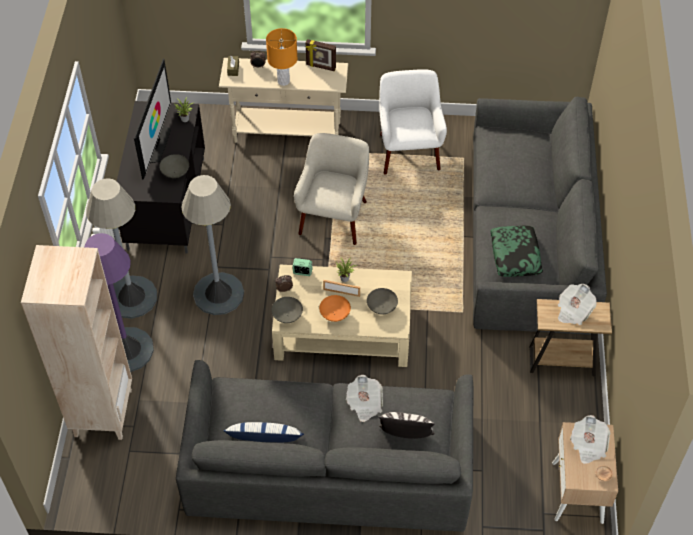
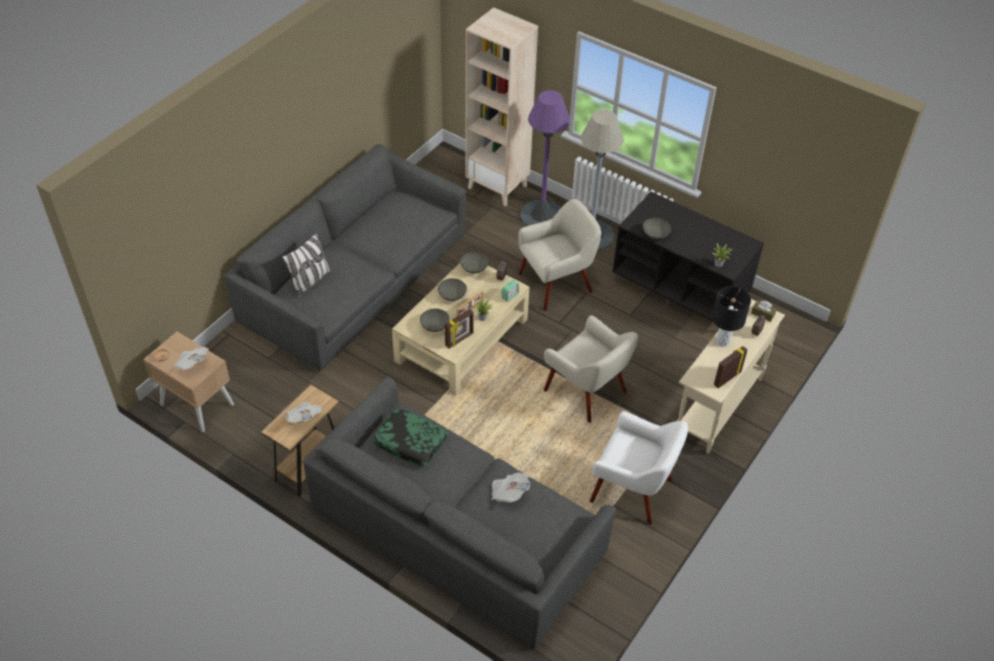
camera: 120 degrees right, 5 degrees down
television [134,59,171,180] -> none
grey floor lamp [181,175,244,315] -> beige armchair [518,199,601,311]
pillow [224,422,304,442] -> none
orange table lamp [266,28,298,86] -> black table lamp [712,286,751,347]
orange bowl [319,295,351,322] -> grey bowl [438,278,467,301]
newspaper [346,375,383,422] -> newspaper moved to [491,472,530,502]
none -> picture frame [445,309,474,349]

